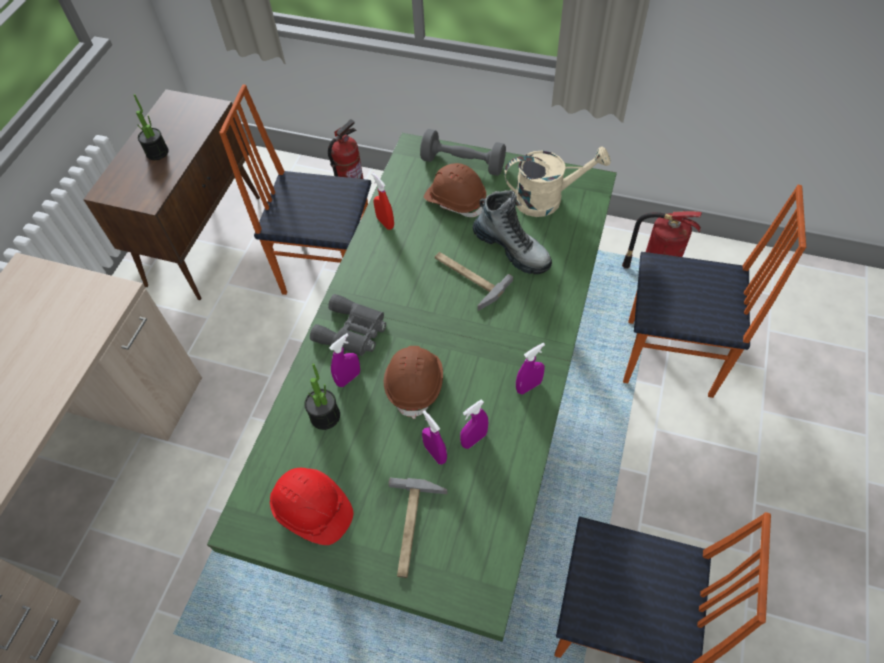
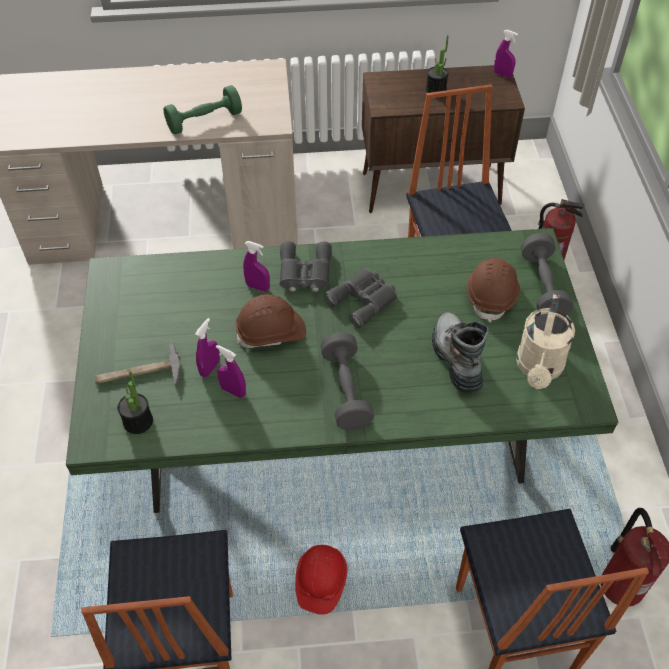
camera: 65 degrees right, 5 degrees down
red hard hat [270,468,353,545] -> red hard hat moved to [295,545,347,614]
potted plant [304,363,340,430] -> potted plant moved to [118,370,153,434]
red spray bottle [372,173,394,230] -> none
hammer [435,252,513,311] -> none
boot [473,190,552,274] -> boot turned 150 degrees clockwise [432,312,489,393]
beige watering can [504,146,611,217] -> beige watering can turned 45 degrees clockwise [516,294,575,389]
purple spray bottle [516,343,545,395] -> purple spray bottle moved to [494,30,518,78]
none -> green dumbbell [163,85,242,134]
none -> grey dumbbell [320,332,374,430]
none -> grey binoculars [324,268,397,328]

